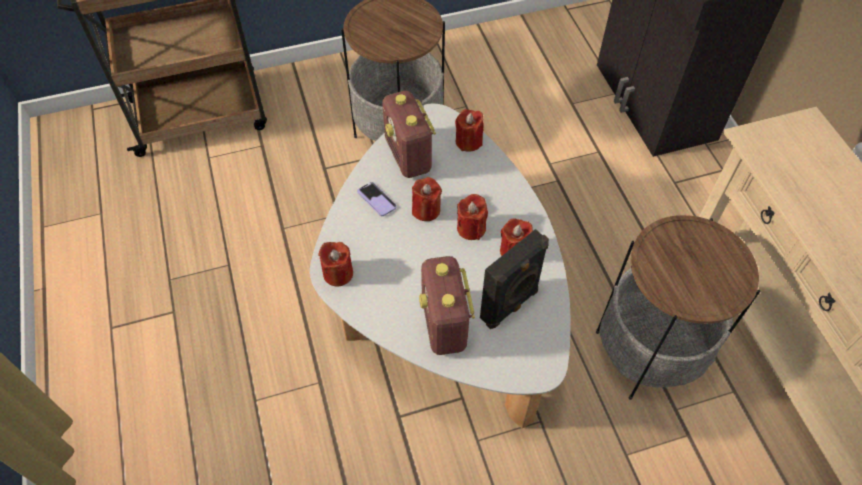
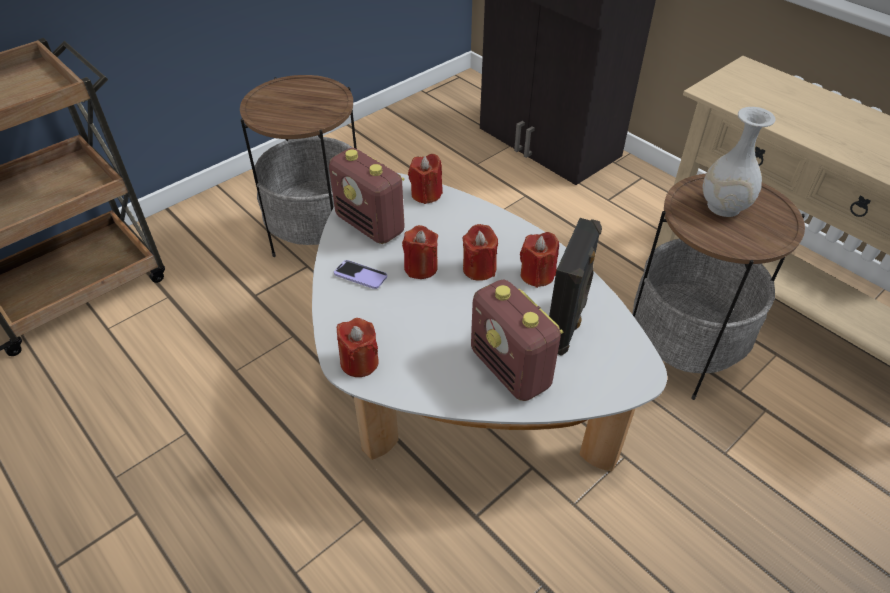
camera: 25 degrees left, 10 degrees down
none -> white vase [703,107,776,217]

